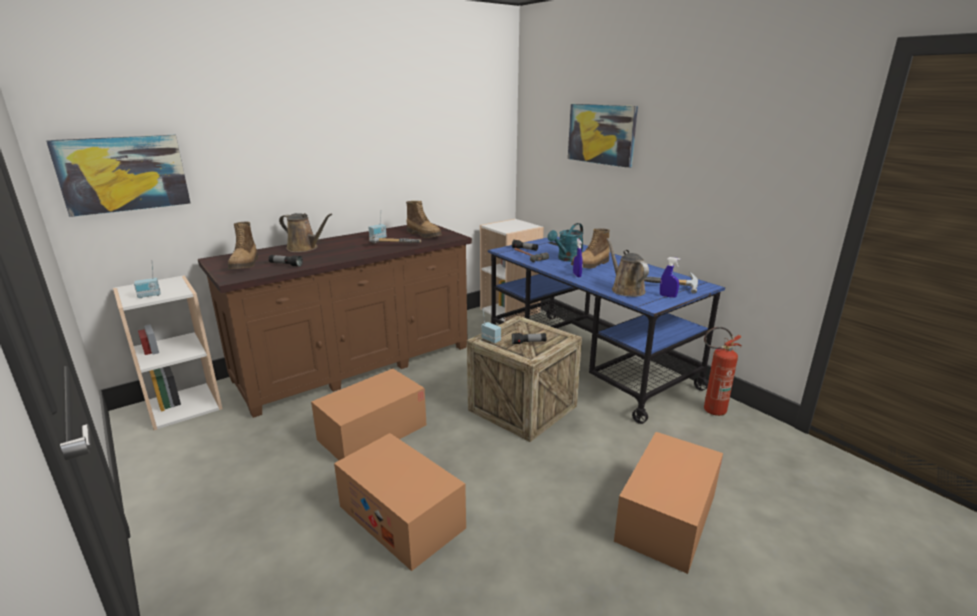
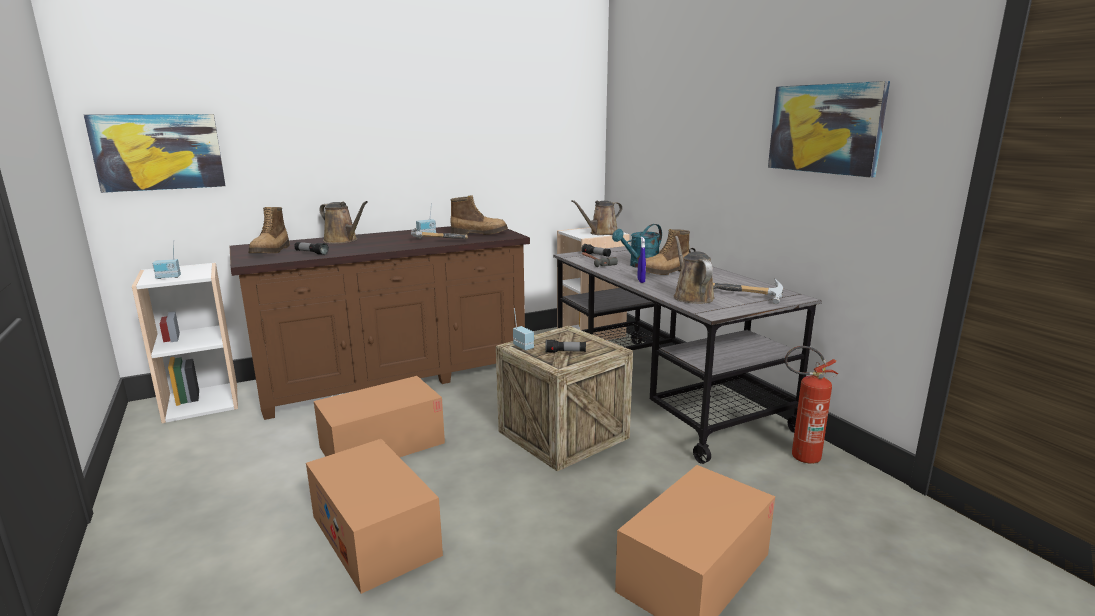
camera: 10 degrees right, 5 degrees down
boot [406,201,442,238] -> boot turned 60 degrees counterclockwise [450,195,508,235]
blue desk [488,237,725,424] -> grey desk [553,245,822,464]
picture [568,104,638,168] -> picture moved to [768,81,890,178]
blue spray bottle [660,257,680,298] -> none
none -> brown watering can [571,200,622,235]

